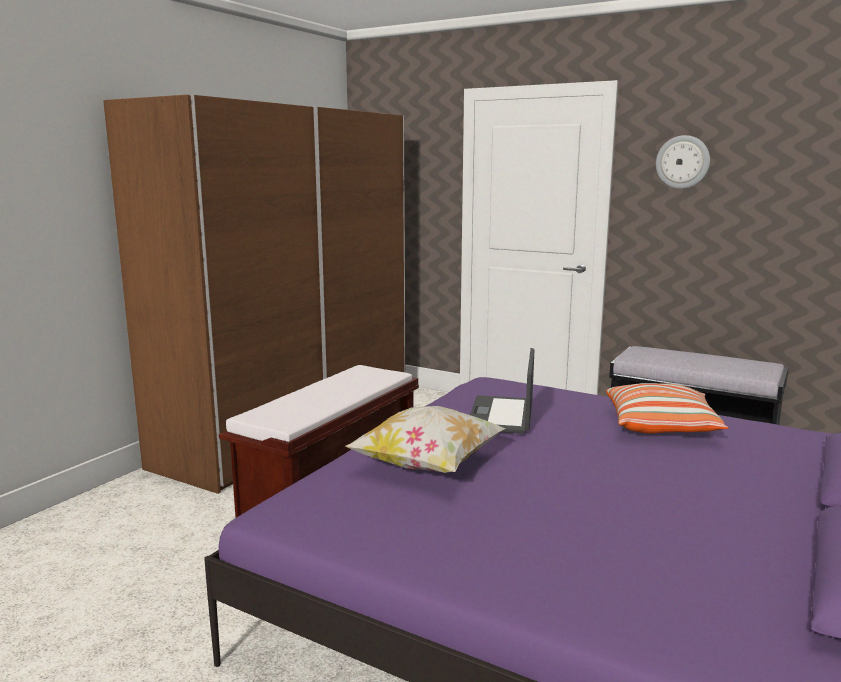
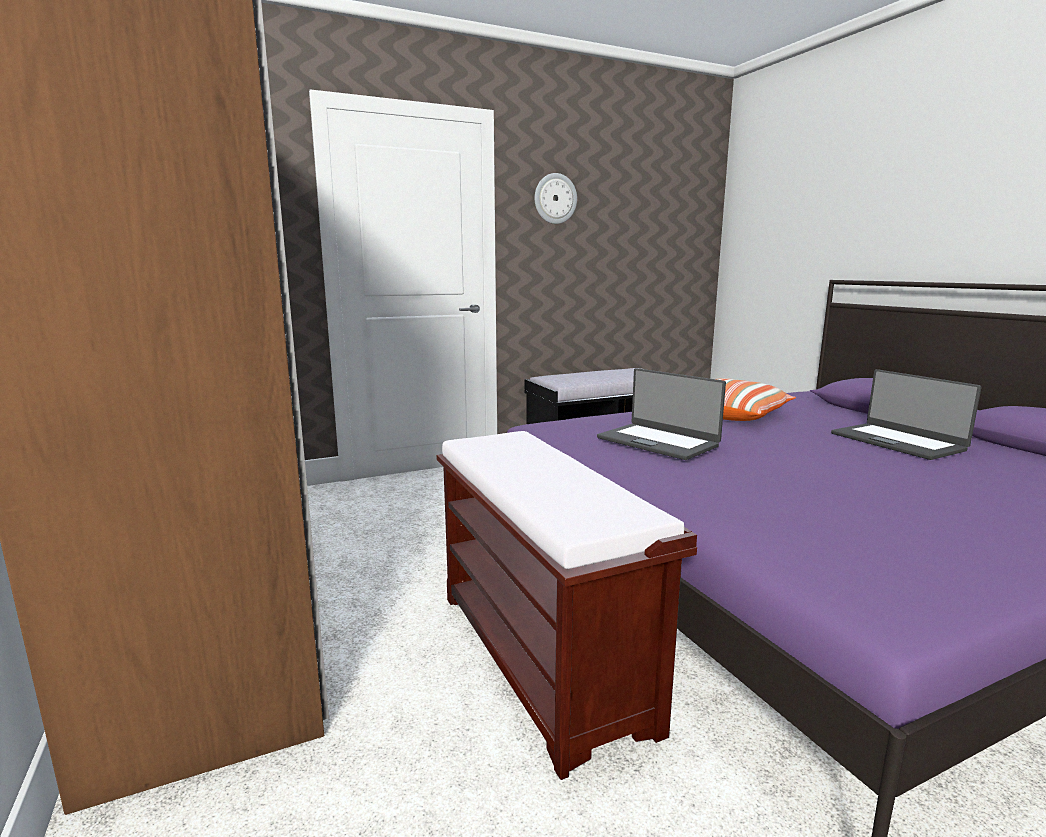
camera: 55 degrees left, 0 degrees up
pillow [345,406,506,473] -> none
none -> laptop [831,369,982,460]

